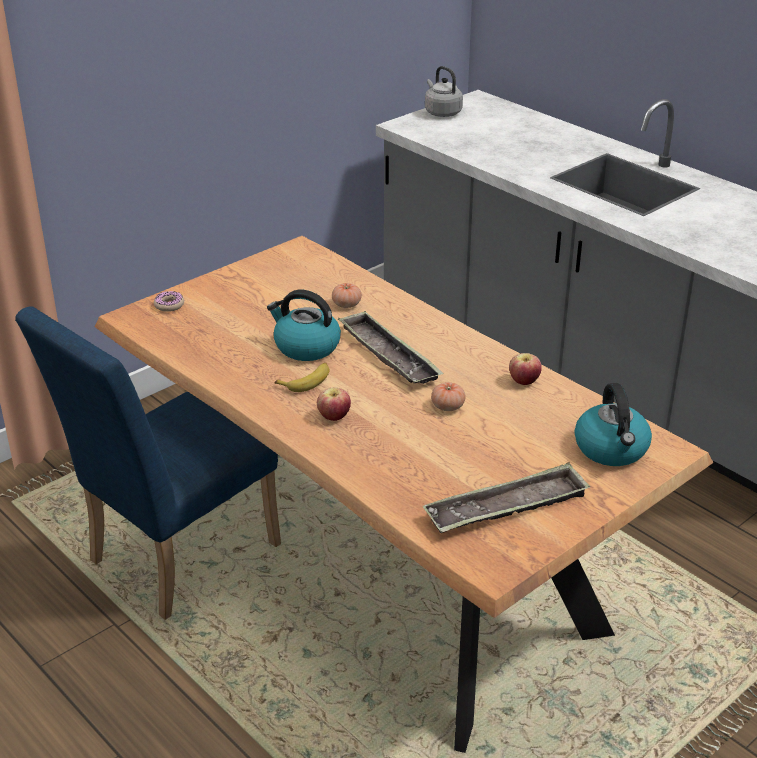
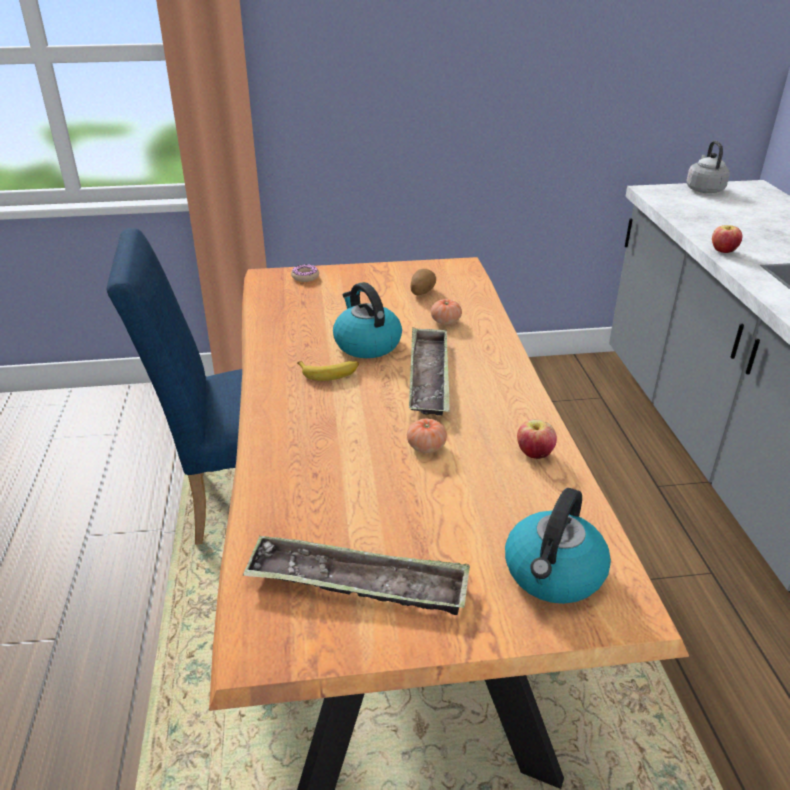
camera: 35 degrees right, 0 degrees up
apple [317,387,351,421] -> apple moved to [712,225,743,253]
none -> potato [411,269,436,295]

